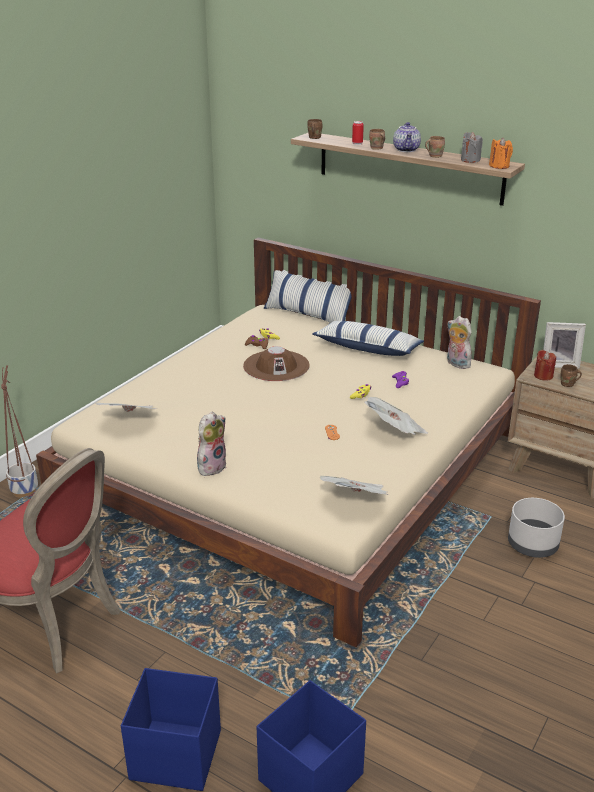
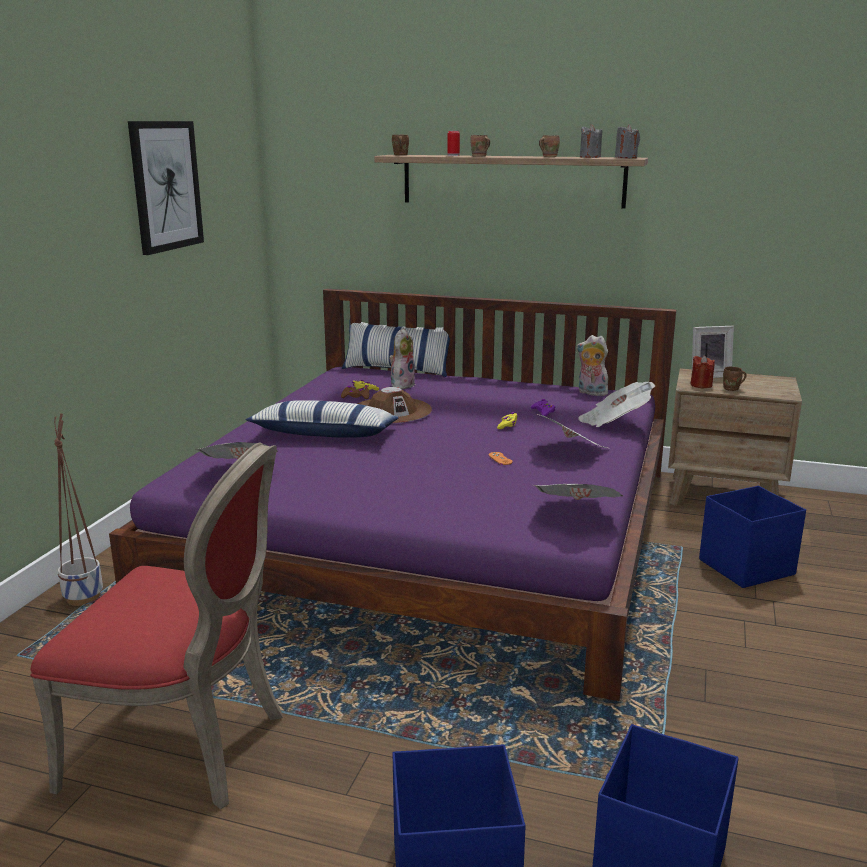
camera: 15 degrees left, 10 degrees down
beige bed [36,238,541,647] -> purple bed [109,289,676,701]
plush toy [197,412,227,476] -> plush toy moved to [389,329,415,389]
pillow [313,321,424,356] -> pillow moved to [246,400,399,438]
teapot [393,122,421,152] -> none
orange candle [489,137,513,169] -> grey candle [615,124,640,158]
grey planter [508,498,565,558] -> blue storage box [699,486,806,588]
none -> picture [128,121,204,255]
none -> newspaper [578,382,655,427]

